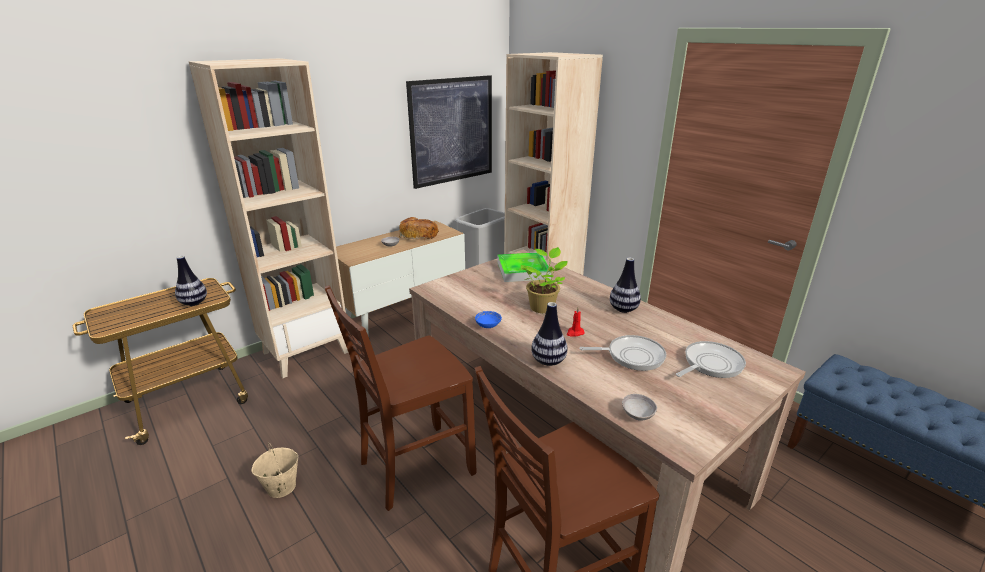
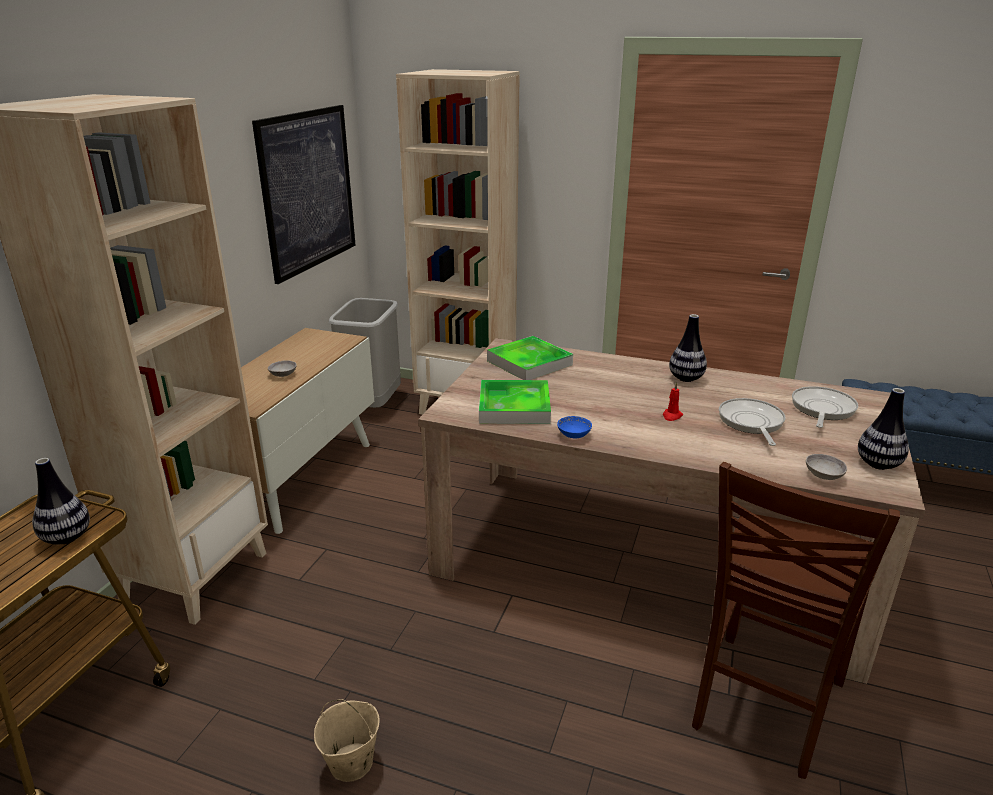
camera: 30 degrees left, 0 degrees up
brown chair [325,285,476,511] -> none
bread [399,217,439,240] -> none
potted plant [521,247,568,313] -> none
vase [531,302,567,366] -> vase moved to [858,388,909,470]
frying pan [580,335,666,371] -> frying pan turned 60 degrees counterclockwise [719,398,785,446]
none -> tray [479,380,551,424]

